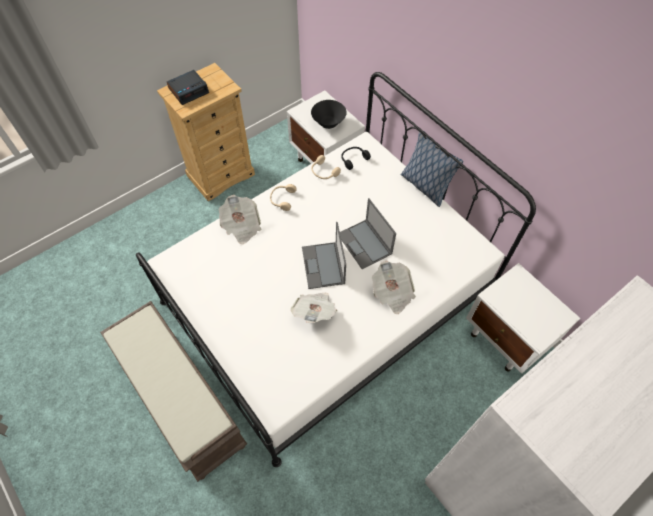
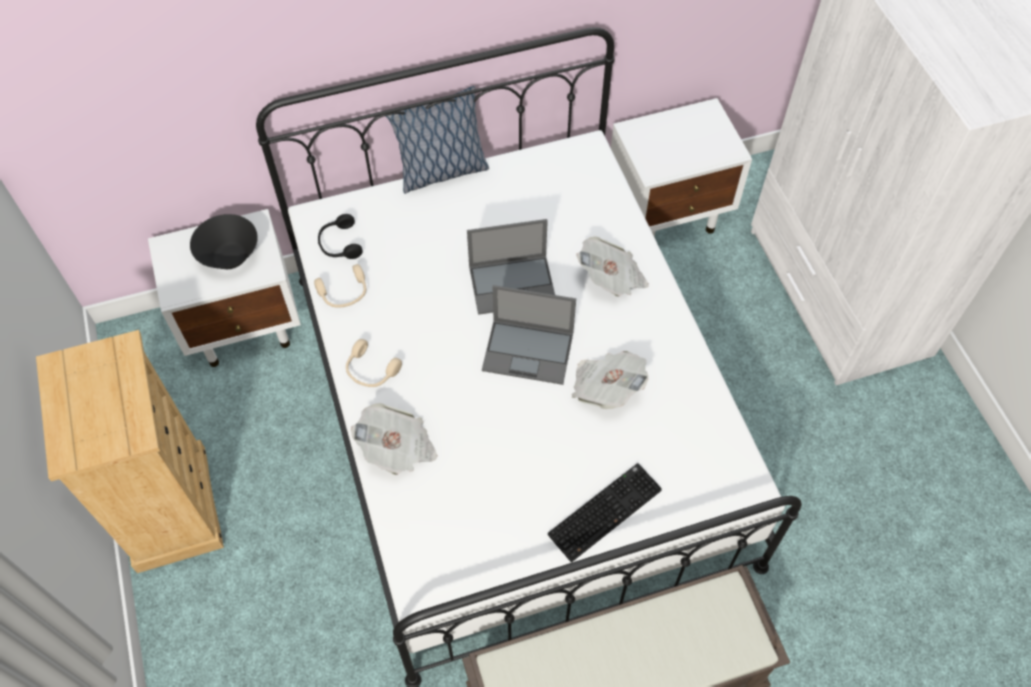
camera: 70 degrees left, 0 degrees up
alarm clock [167,70,209,105] -> none
none -> keyboard [548,463,662,562]

